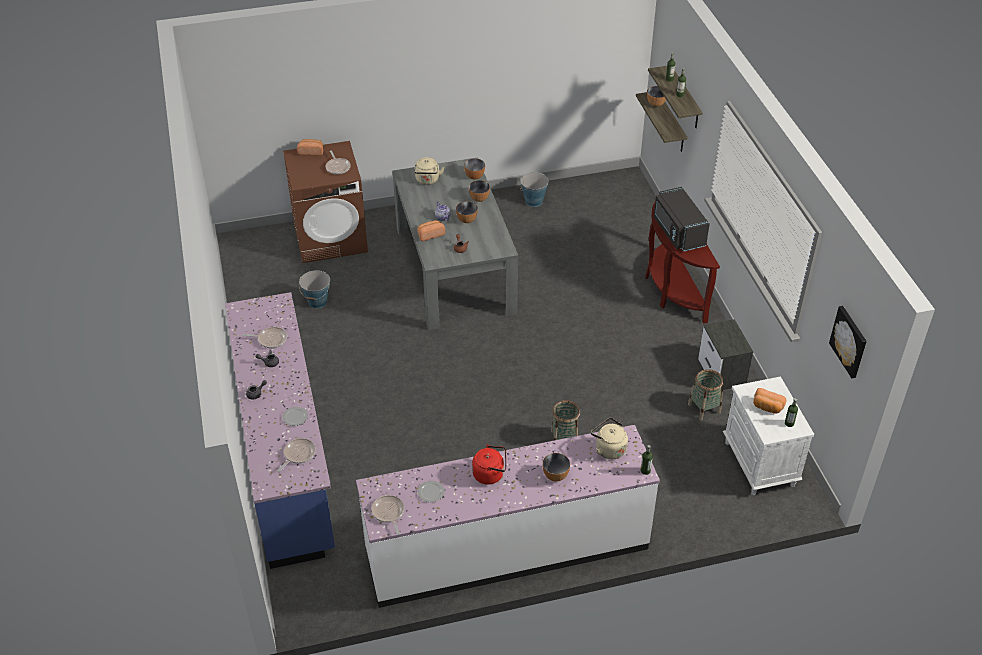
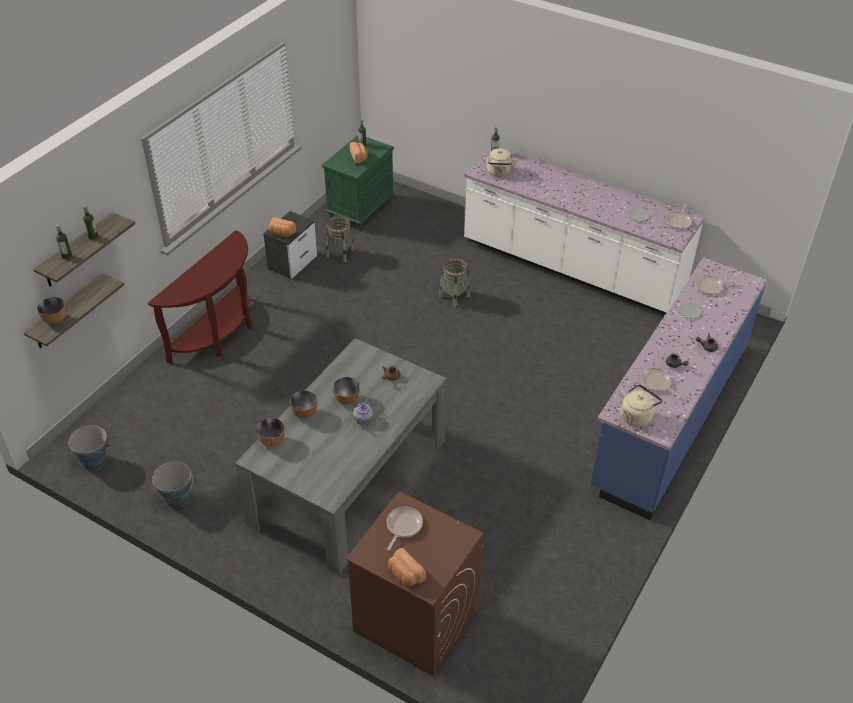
camera: 135 degrees left, 0 degrees up
bucket [299,270,330,308] -> bucket moved to [68,425,110,470]
beige kettle [414,157,444,185] -> beige kettle moved to [620,384,662,427]
bread [417,220,445,241] -> bread moved to [269,217,296,237]
red kettle [472,444,506,485] -> none
bowl [542,453,570,482] -> none
black microwave [654,187,710,251] -> none
white nightstand [723,377,814,496] -> green nightstand [322,135,395,231]
picture [829,306,867,378] -> none

